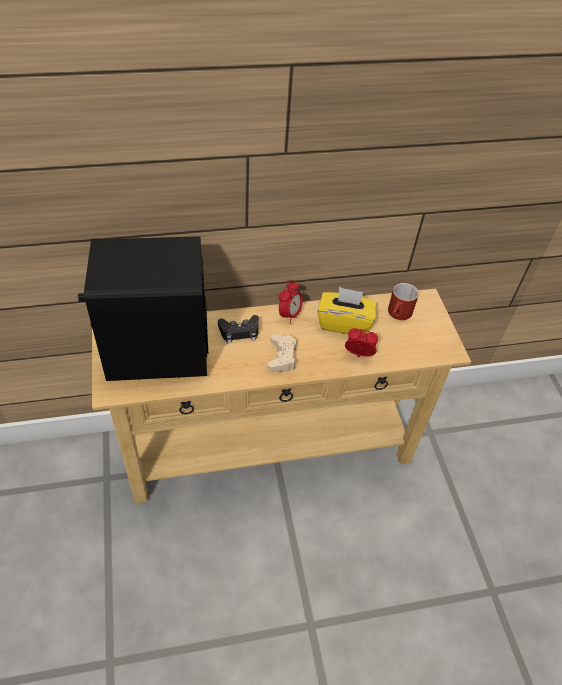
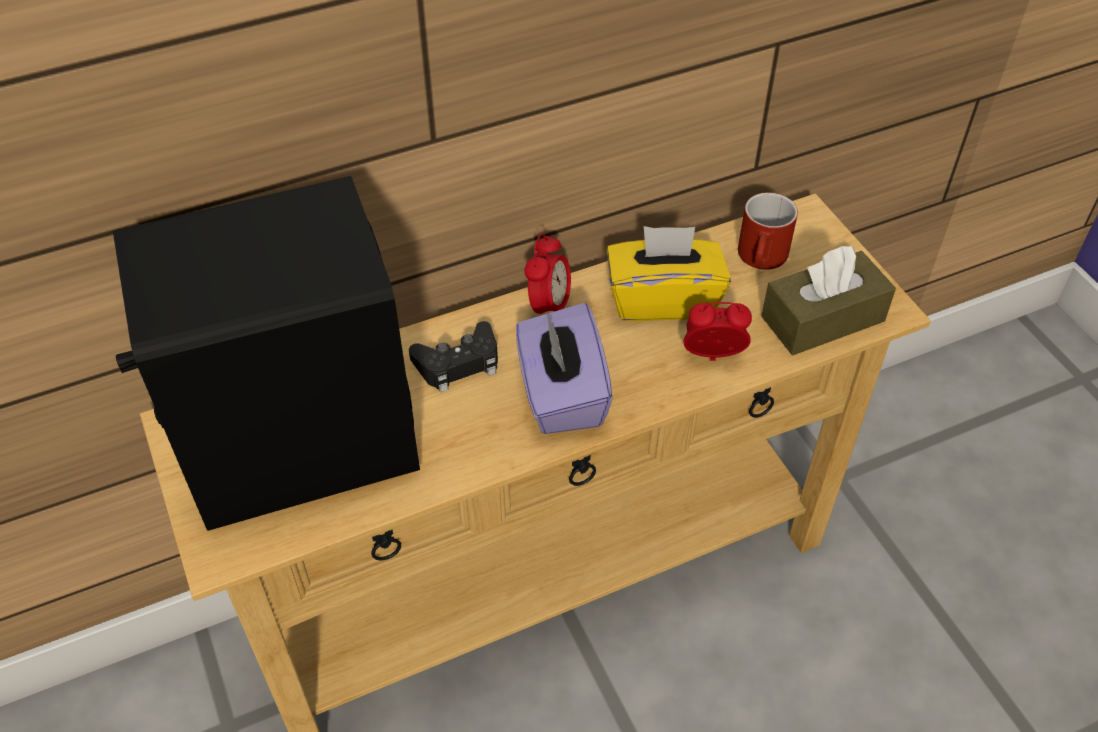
camera: 10 degrees left, 0 degrees up
beige game controller [268,334,296,372] -> purple tissue box [516,303,613,434]
none -> brown tissue box [761,246,896,355]

